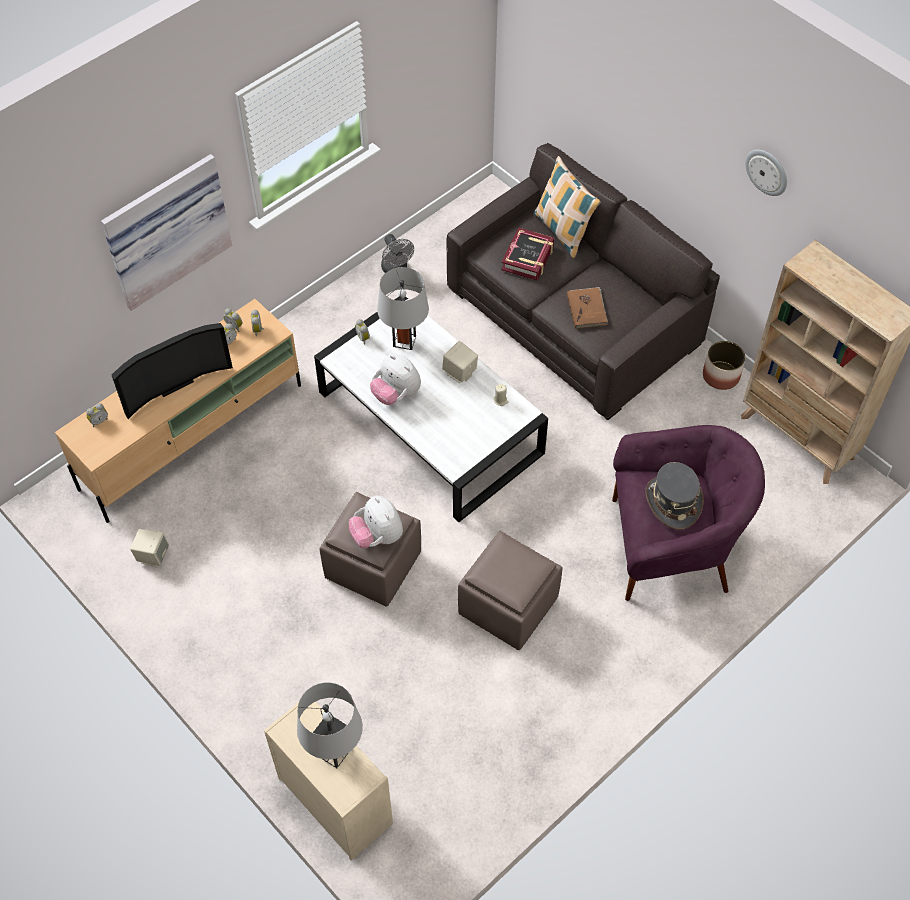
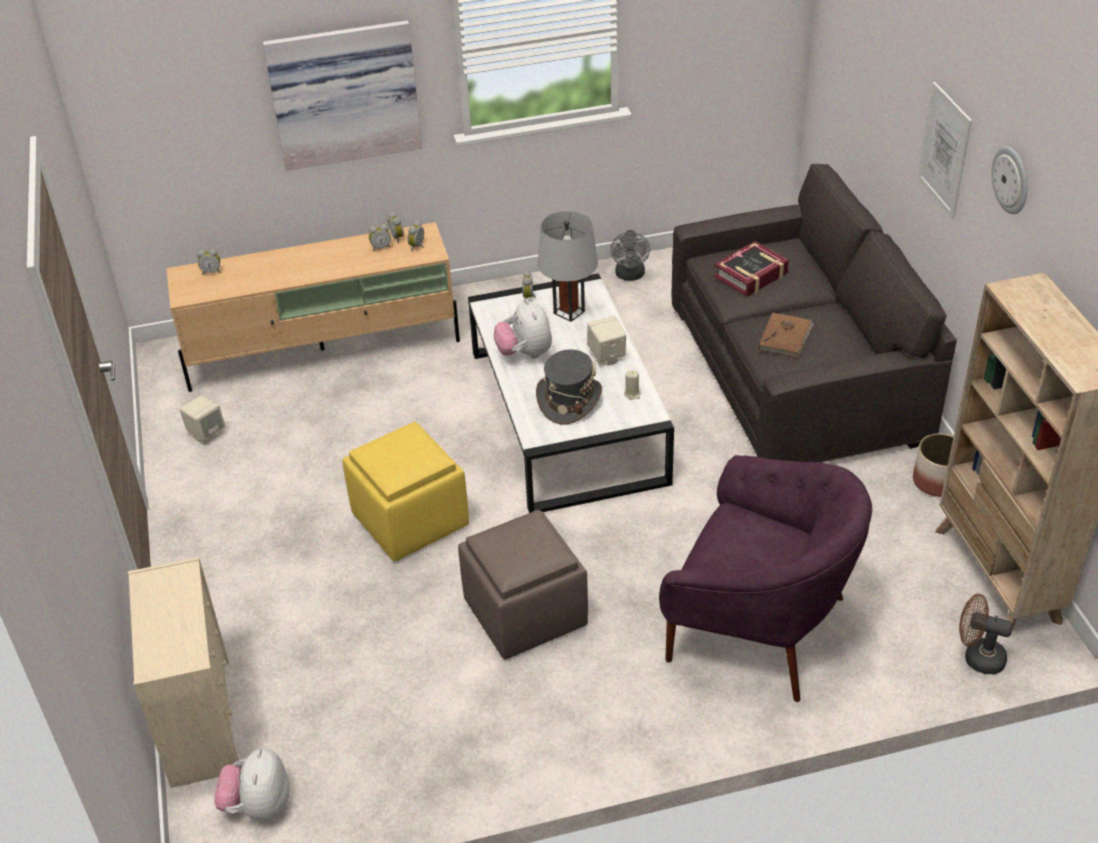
camera: 30 degrees right, 15 degrees down
television [112,323,233,419] -> none
grey table lamp [297,683,363,768] -> none
brown ottoman [320,492,421,607] -> yellow ottoman [342,422,469,562]
plush toy [349,496,403,548] -> plush toy moved to [214,748,289,820]
pillow [534,156,601,258] -> none
grey hat [645,462,704,530] -> grey hat moved to [536,349,602,425]
none -> picture [917,82,972,219]
none -> brown fan [959,594,1013,674]

